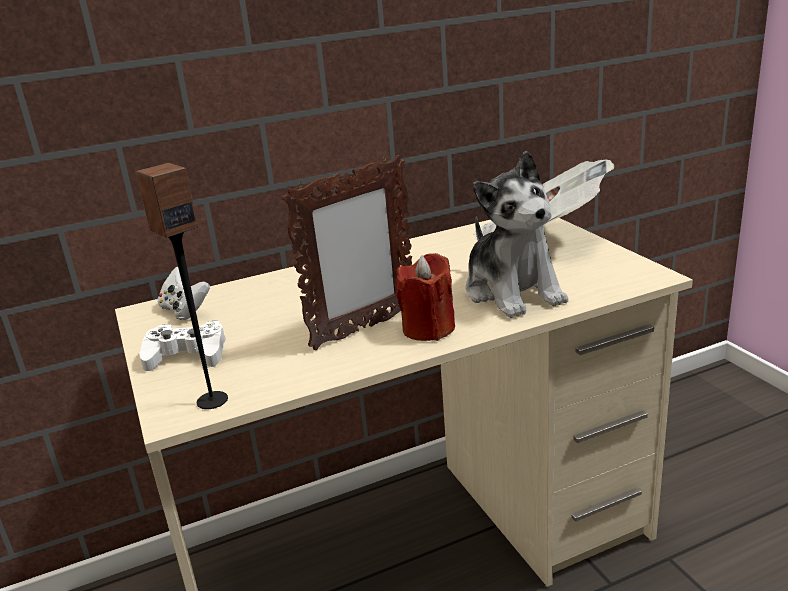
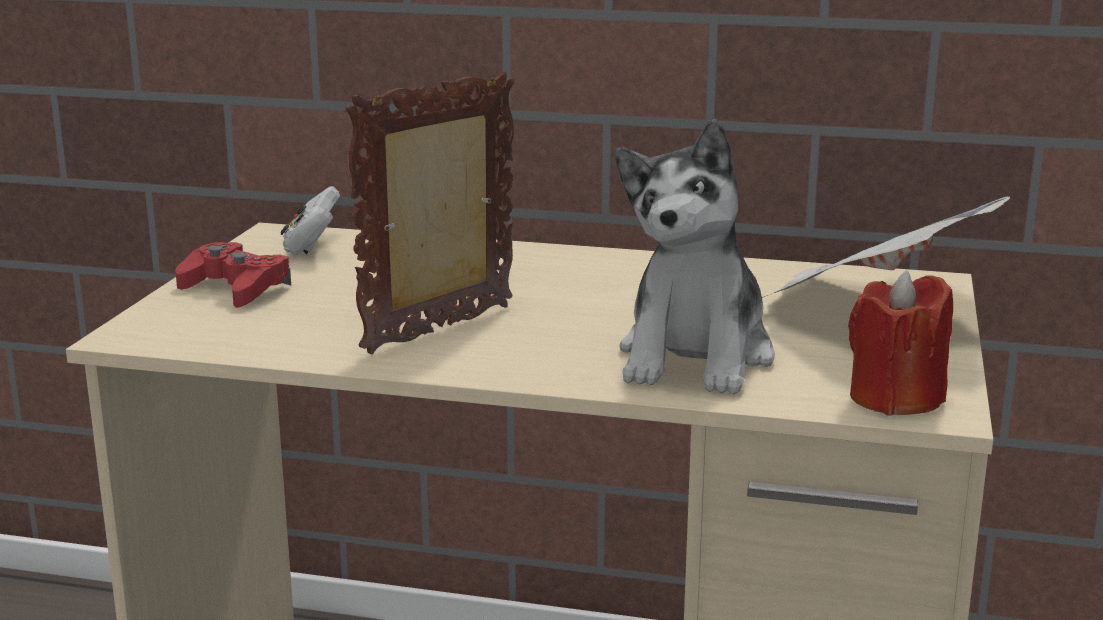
camera: 35 degrees right, 5 degrees down
speaker [136,163,228,409] -> none
white game controller [139,320,226,371] -> red game controller [175,242,291,308]
picture frame [282,155,412,350] -> picture frame turned 135 degrees clockwise [345,71,514,354]
red candle [396,253,455,341] -> red candle moved to [848,270,953,416]

